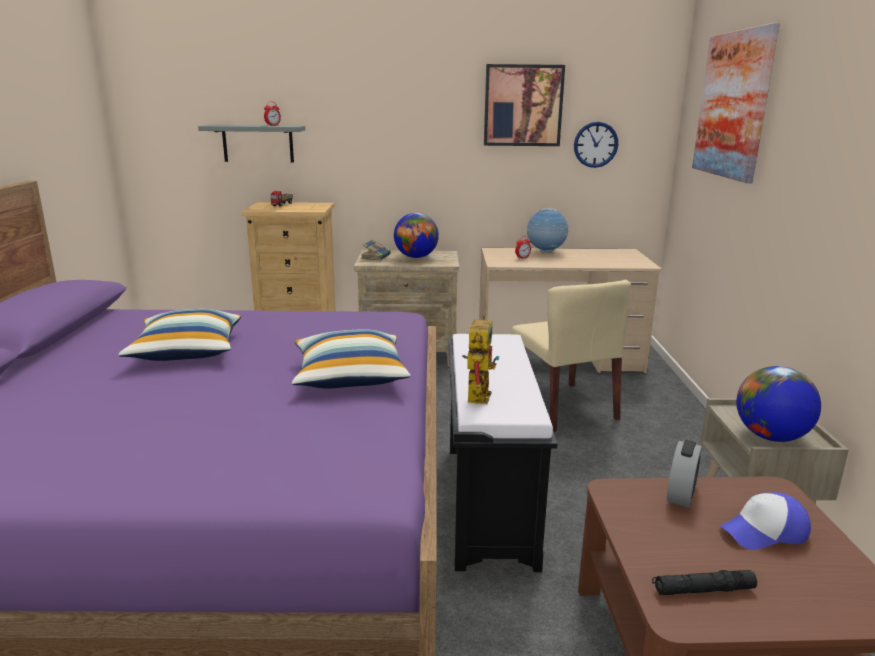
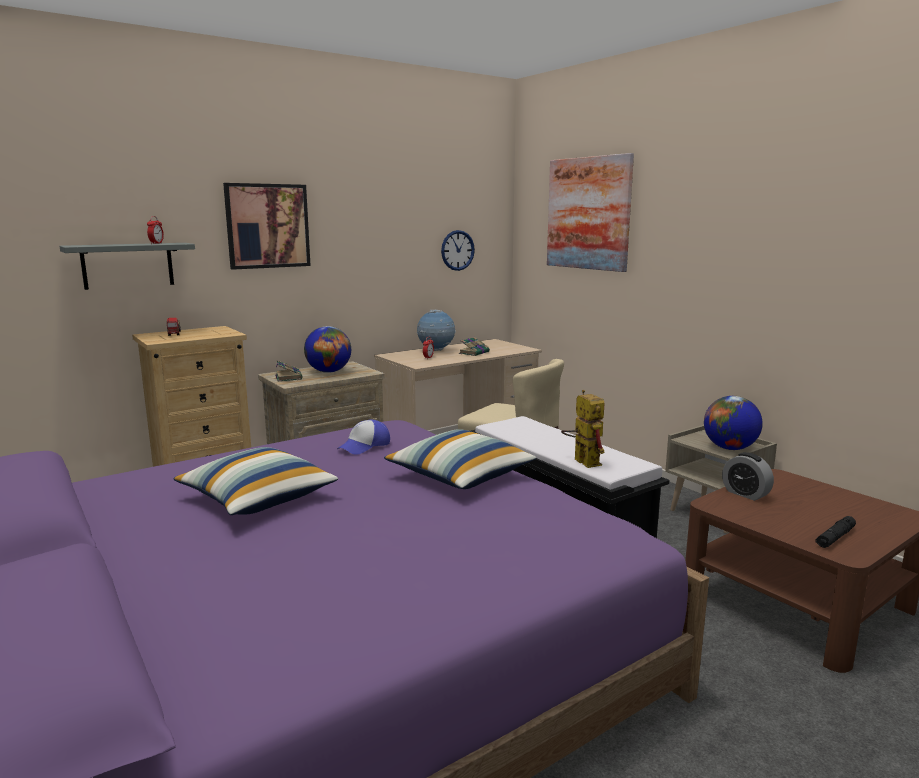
camera: 35 degrees left, 5 degrees down
picture [484,64,565,146] -> picture moved to [223,183,311,270]
alarm clock [667,440,702,508] -> alarm clock turned 150 degrees clockwise [722,452,774,501]
cap [720,492,811,550] -> cap moved to [337,420,390,455]
none -> book [459,337,490,356]

